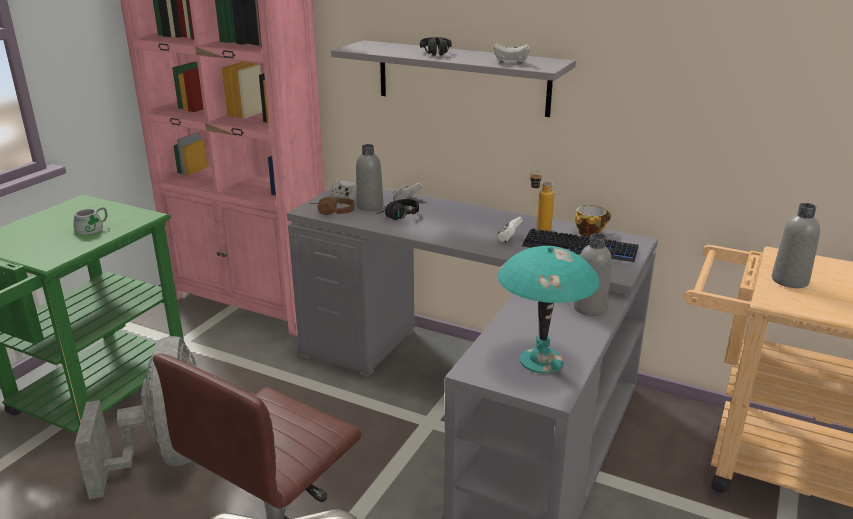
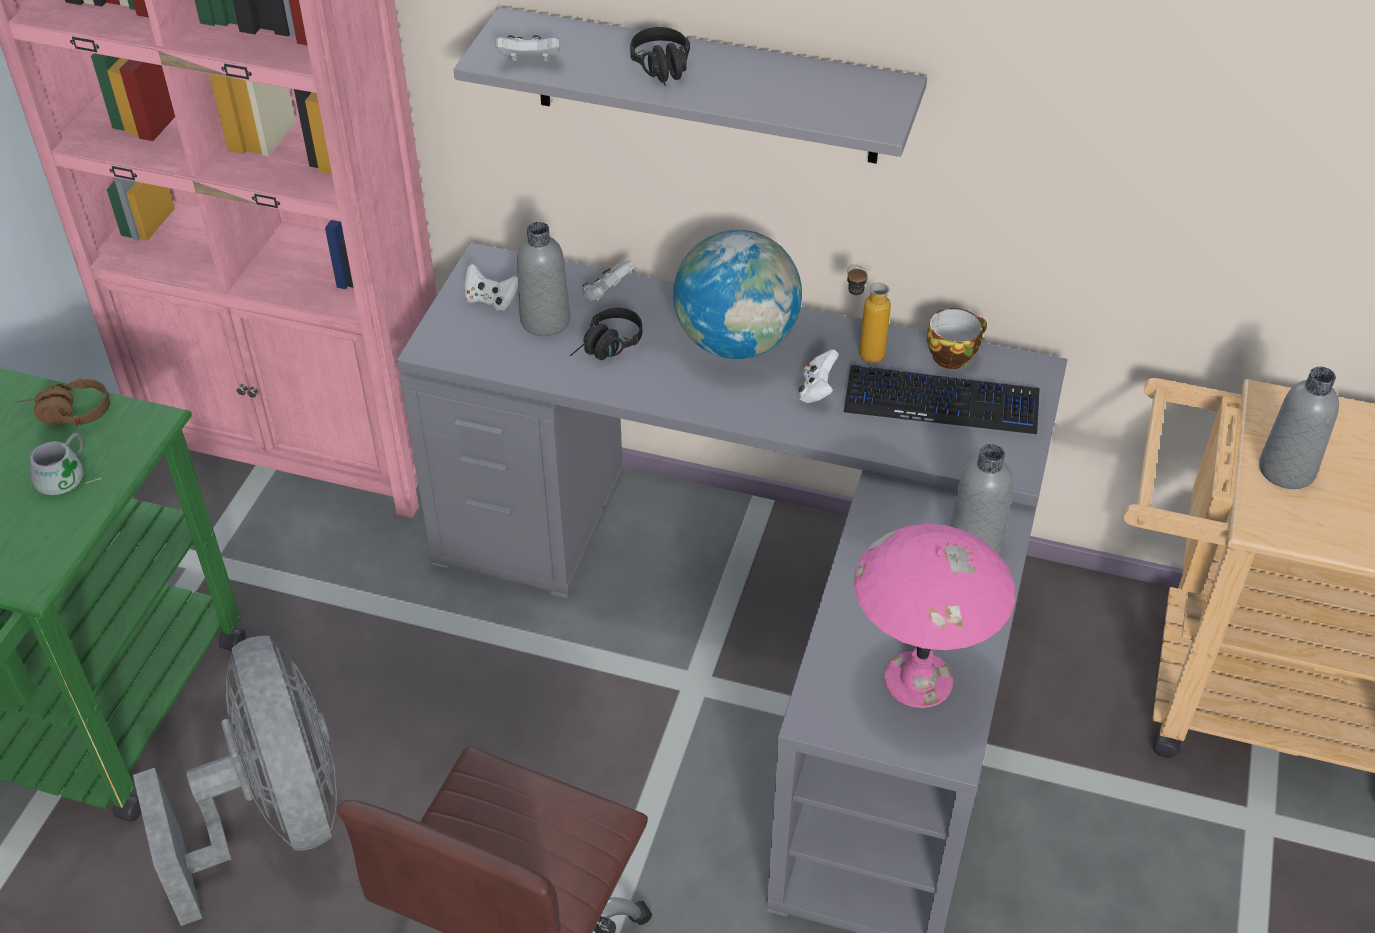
camera: 10 degrees left, 20 degrees up
brown headphones [309,197,354,215] -> brown headphones moved to [17,378,110,426]
white game controller [493,43,530,63] -> white game controller moved to [495,35,561,62]
turquoise table lamp [497,246,600,373] -> pink table lamp [854,524,1015,708]
none -> globe [673,230,802,359]

